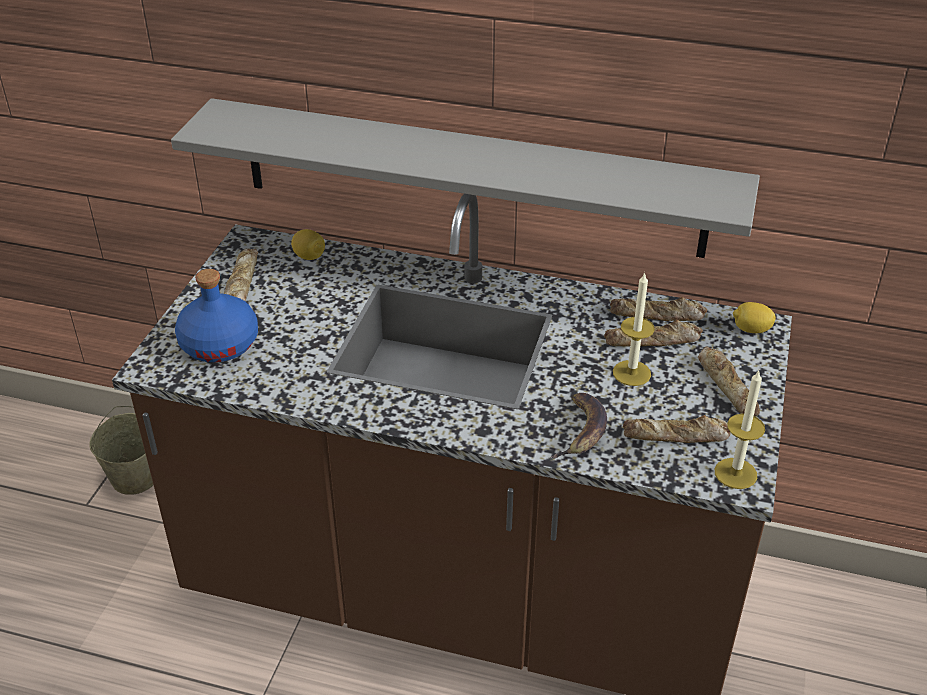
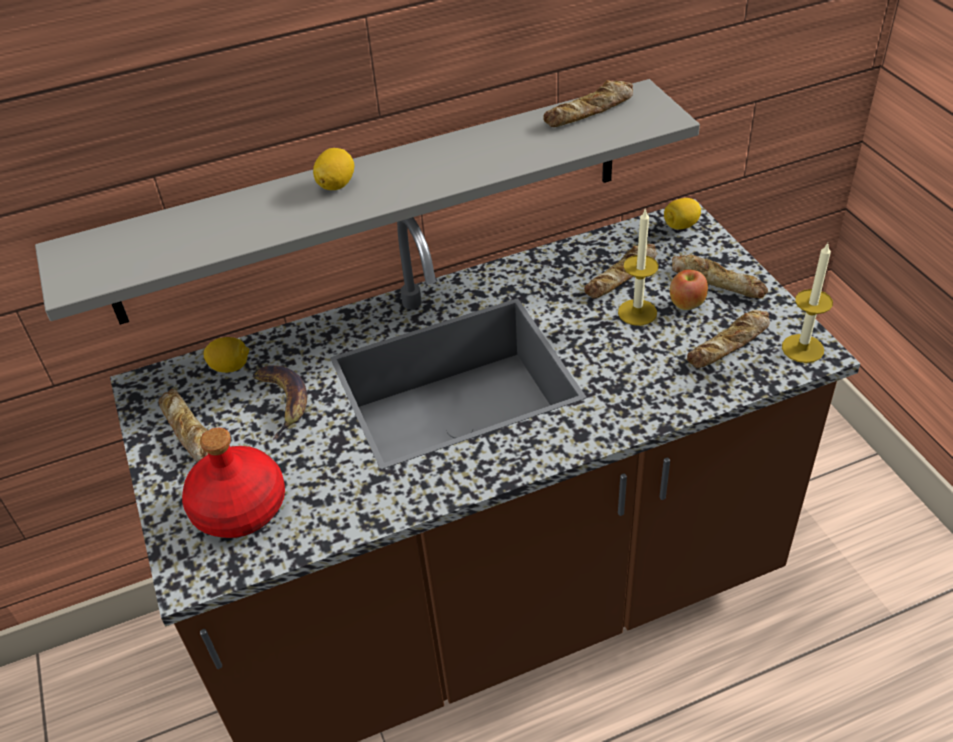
camera: 35 degrees left, 5 degrees up
beige bucket [89,406,153,495] -> none
blue bottle [175,269,258,362] -> red bottle [182,428,285,538]
banana [551,393,607,459] -> banana moved to [253,365,307,440]
bread [610,297,707,321] -> bread moved to [543,80,633,127]
none -> lemon [313,148,354,190]
none -> apple [670,270,708,310]

